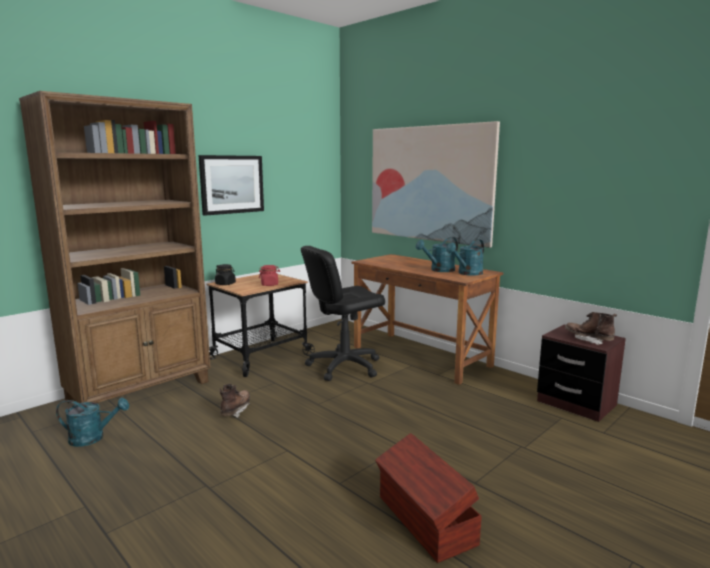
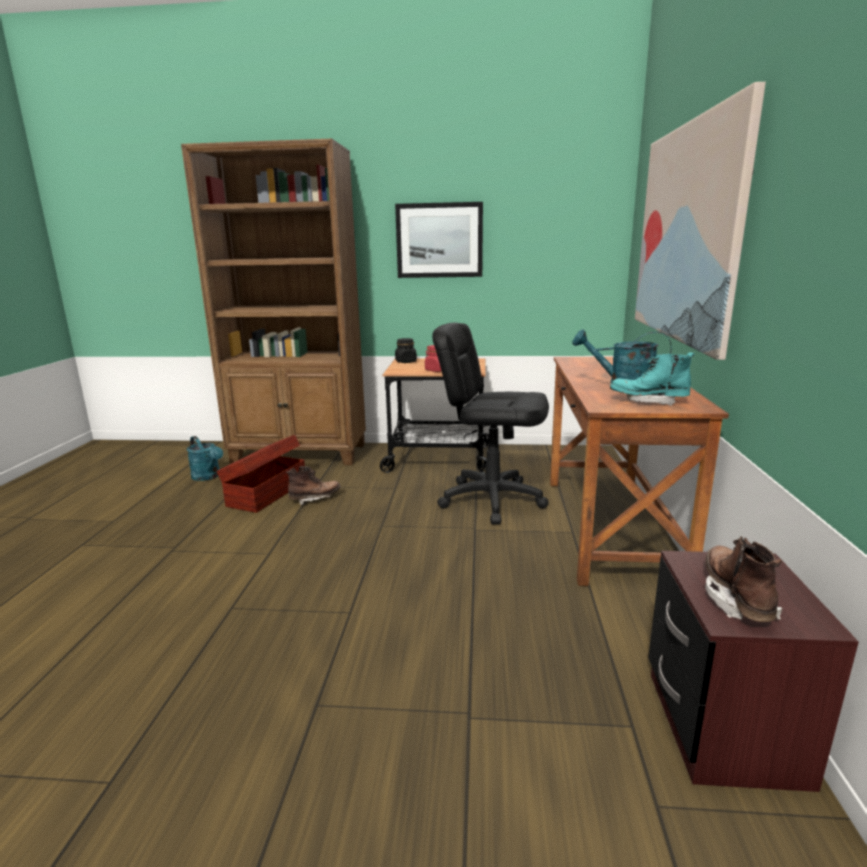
camera: 50 degrees right, 5 degrees up
brown storage box [375,433,482,563] -> brown storage box moved to [216,435,305,513]
turquoise watering can [446,239,484,276] -> turquoise boot [610,352,695,406]

